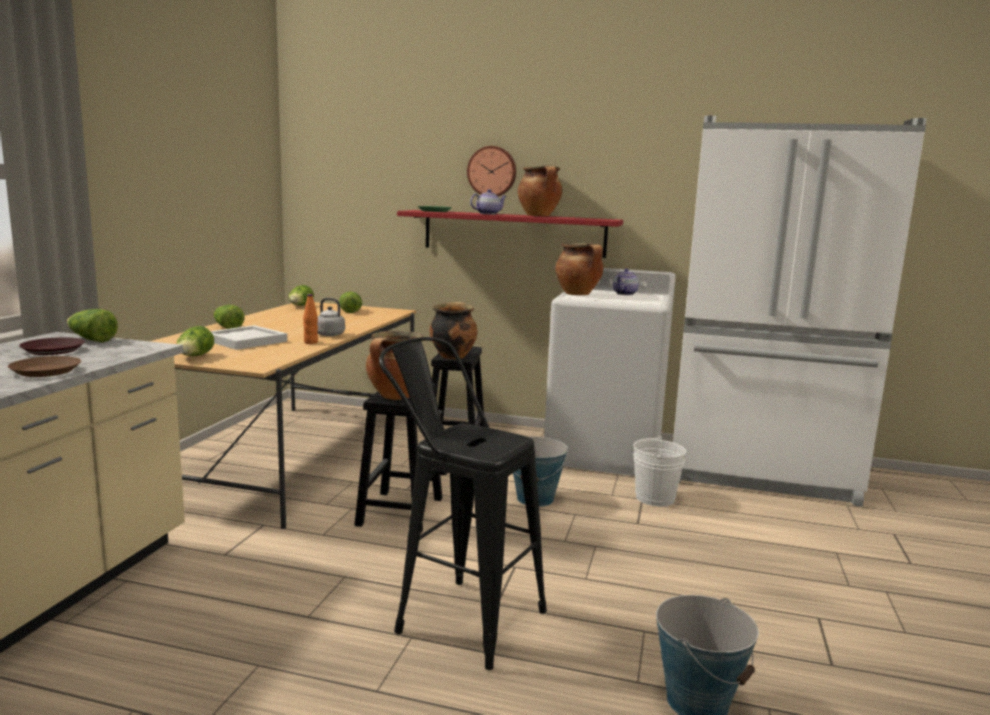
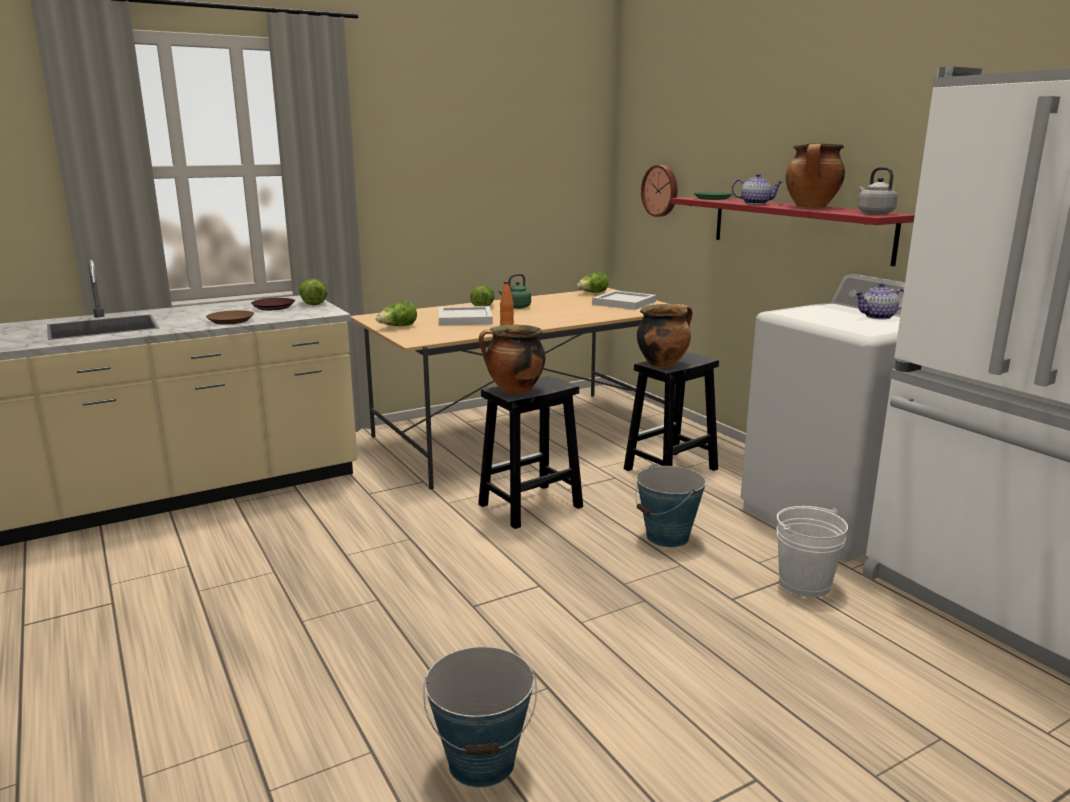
camera: 45 degrees right, 5 degrees up
grey kettle [317,298,345,336] -> grey kettle moved to [858,167,898,214]
lettuce [339,292,362,313] -> white tray [592,290,656,310]
black stool [379,337,547,670] -> none
wall clock [467,146,516,196] -> wall clock moved to [641,165,677,217]
cooking pot [555,243,603,295] -> none
none -> green kettle [499,274,531,309]

